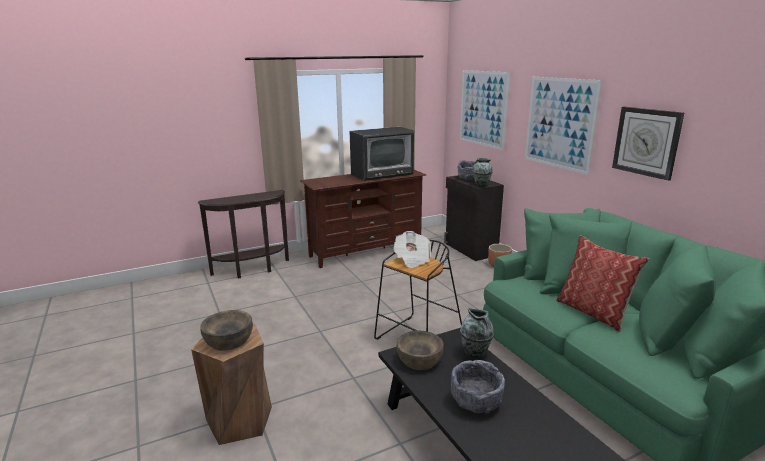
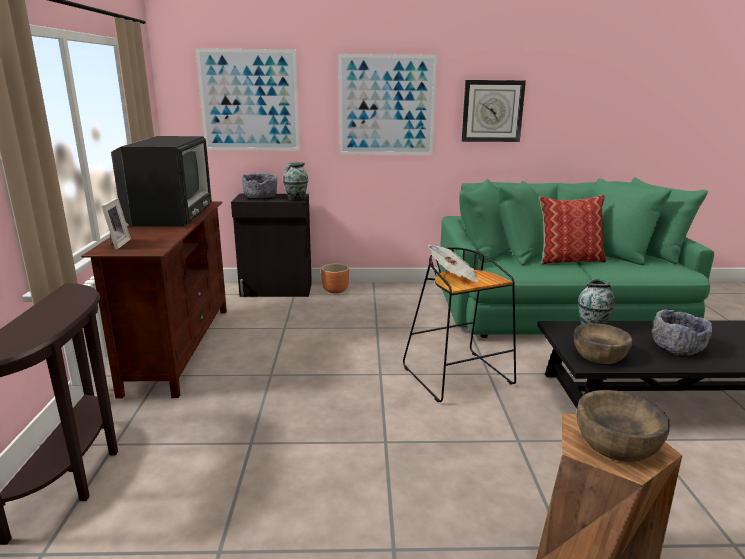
camera: 65 degrees left, 0 degrees up
none -> picture frame [102,198,131,250]

